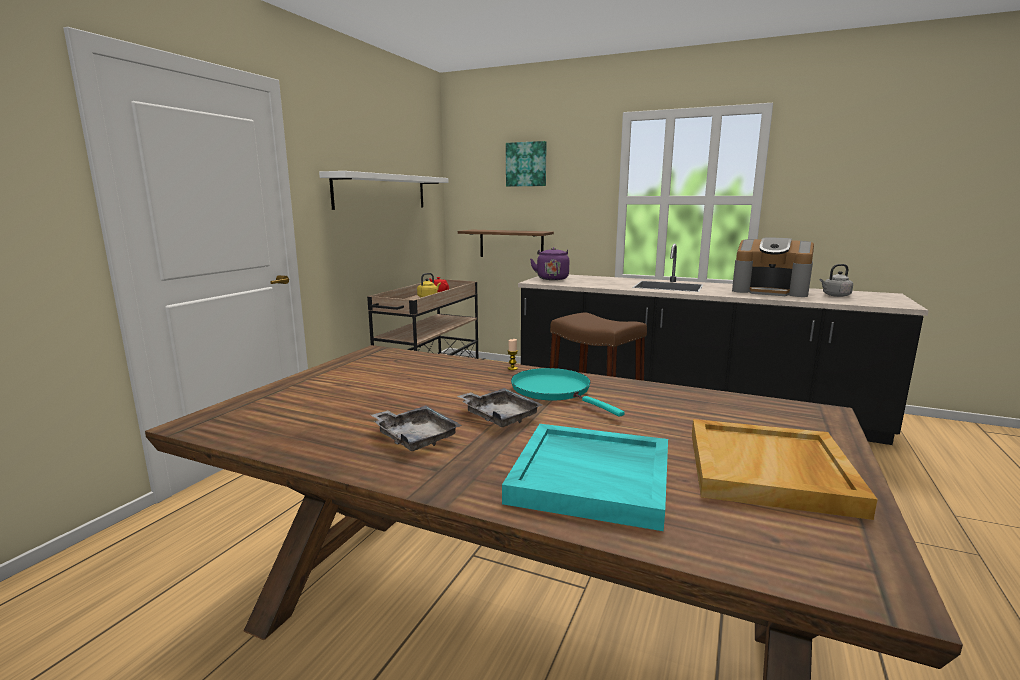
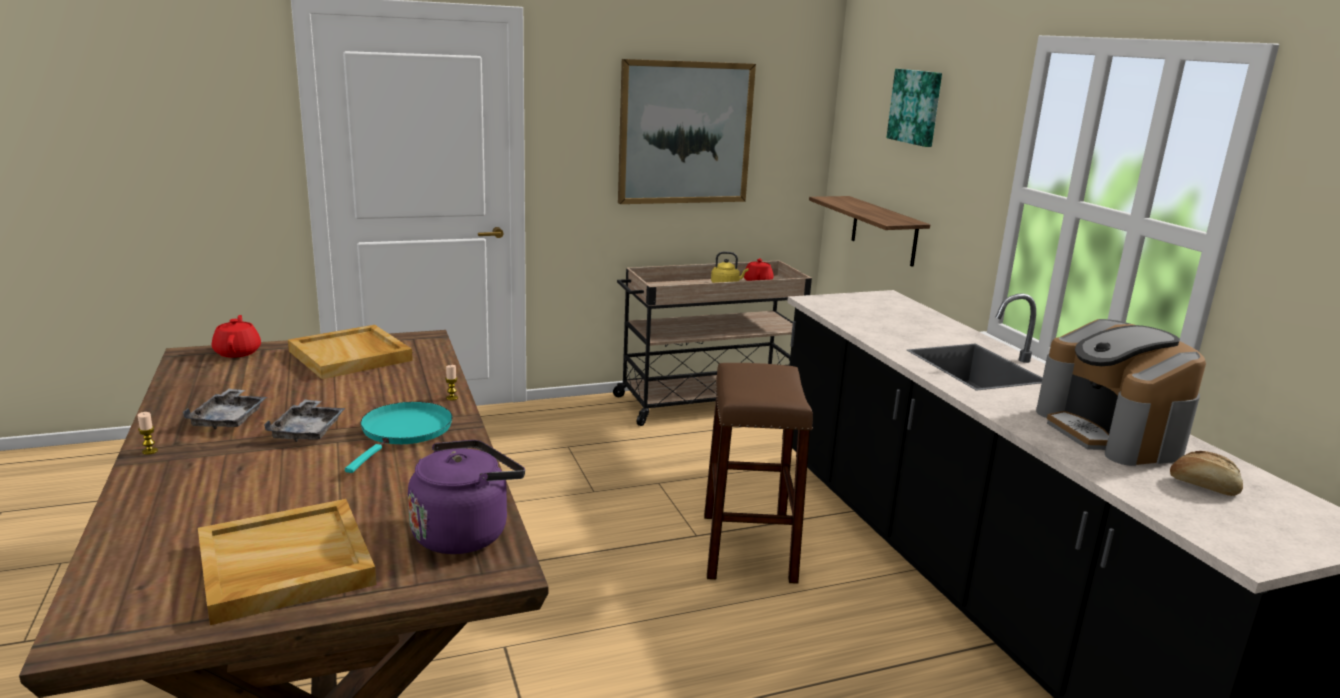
camera: 45 degrees right, 5 degrees up
white shelf [319,171,449,210] -> picture [618,59,756,204]
turquoise tray [502,424,668,531] -> none
purple kettle [530,247,569,280] -> purple kettle moved to [408,440,525,554]
grey kettle [820,264,853,297] -> bread [1170,451,1243,496]
none -> candle [138,412,158,455]
none -> red teapot [212,315,261,358]
none -> beige tray [288,325,413,379]

